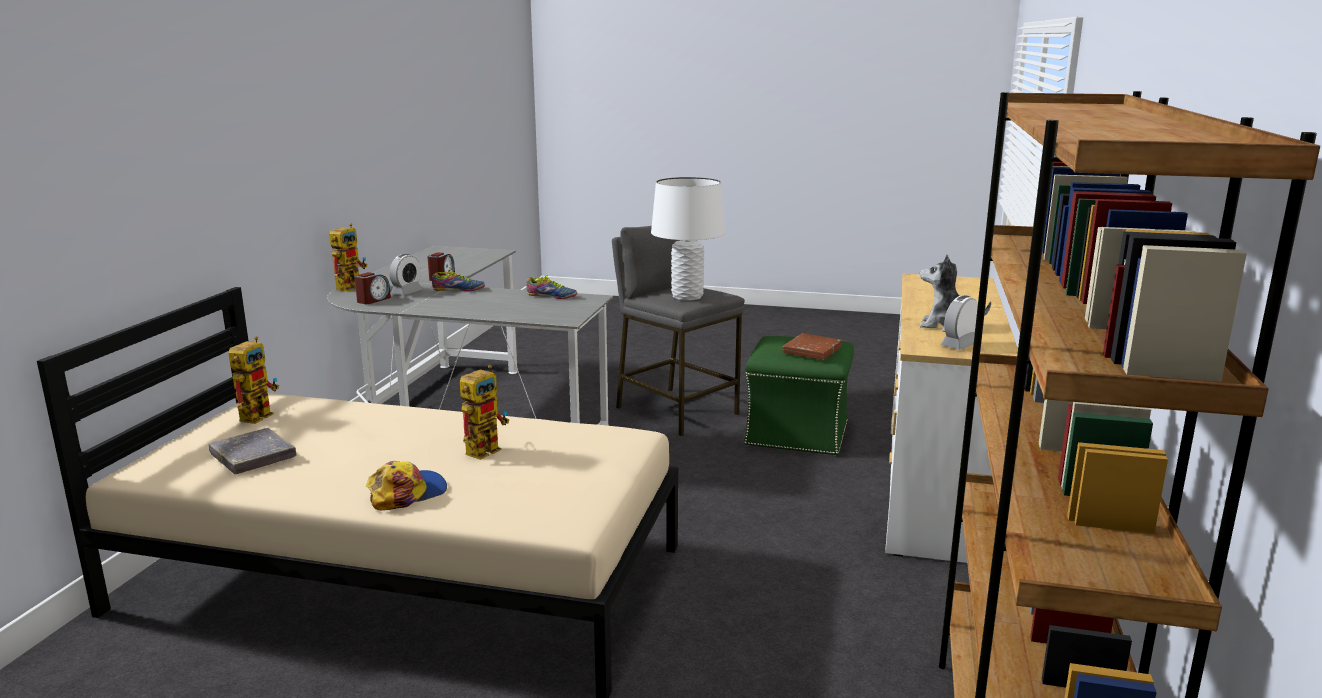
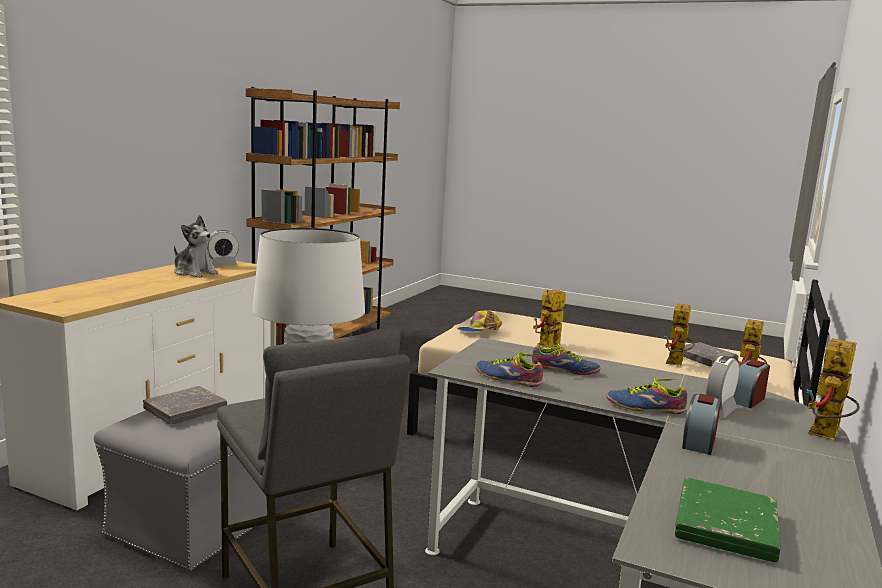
camera: 170 degrees left, 5 degrees down
cap [366,461,447,510] -> cap moved to [457,310,502,332]
green ottoman [744,336,854,456] -> grey ottoman [94,410,267,571]
brown book [782,333,842,360] -> grey book [143,386,227,425]
none -> shoe [532,343,601,375]
none -> toy robot [664,303,695,366]
none -> green book [675,477,781,563]

